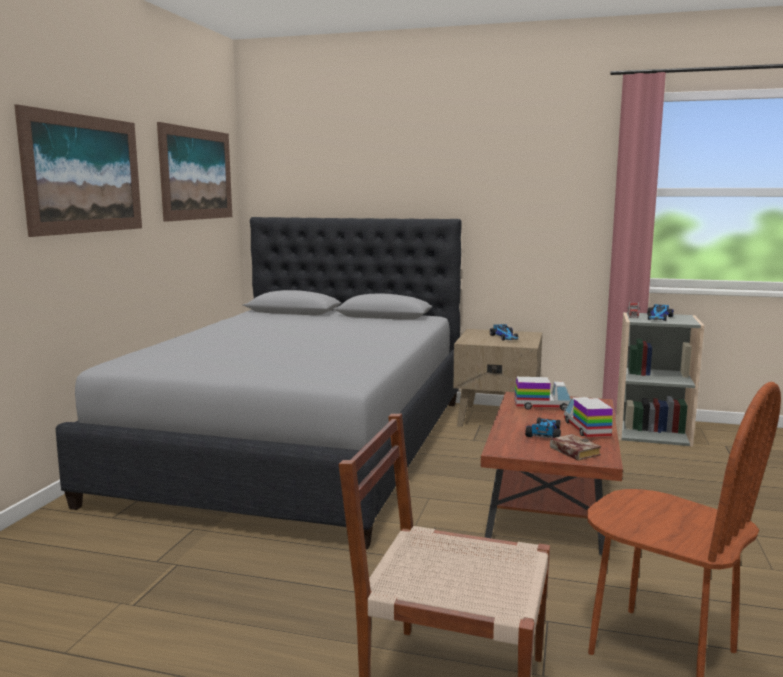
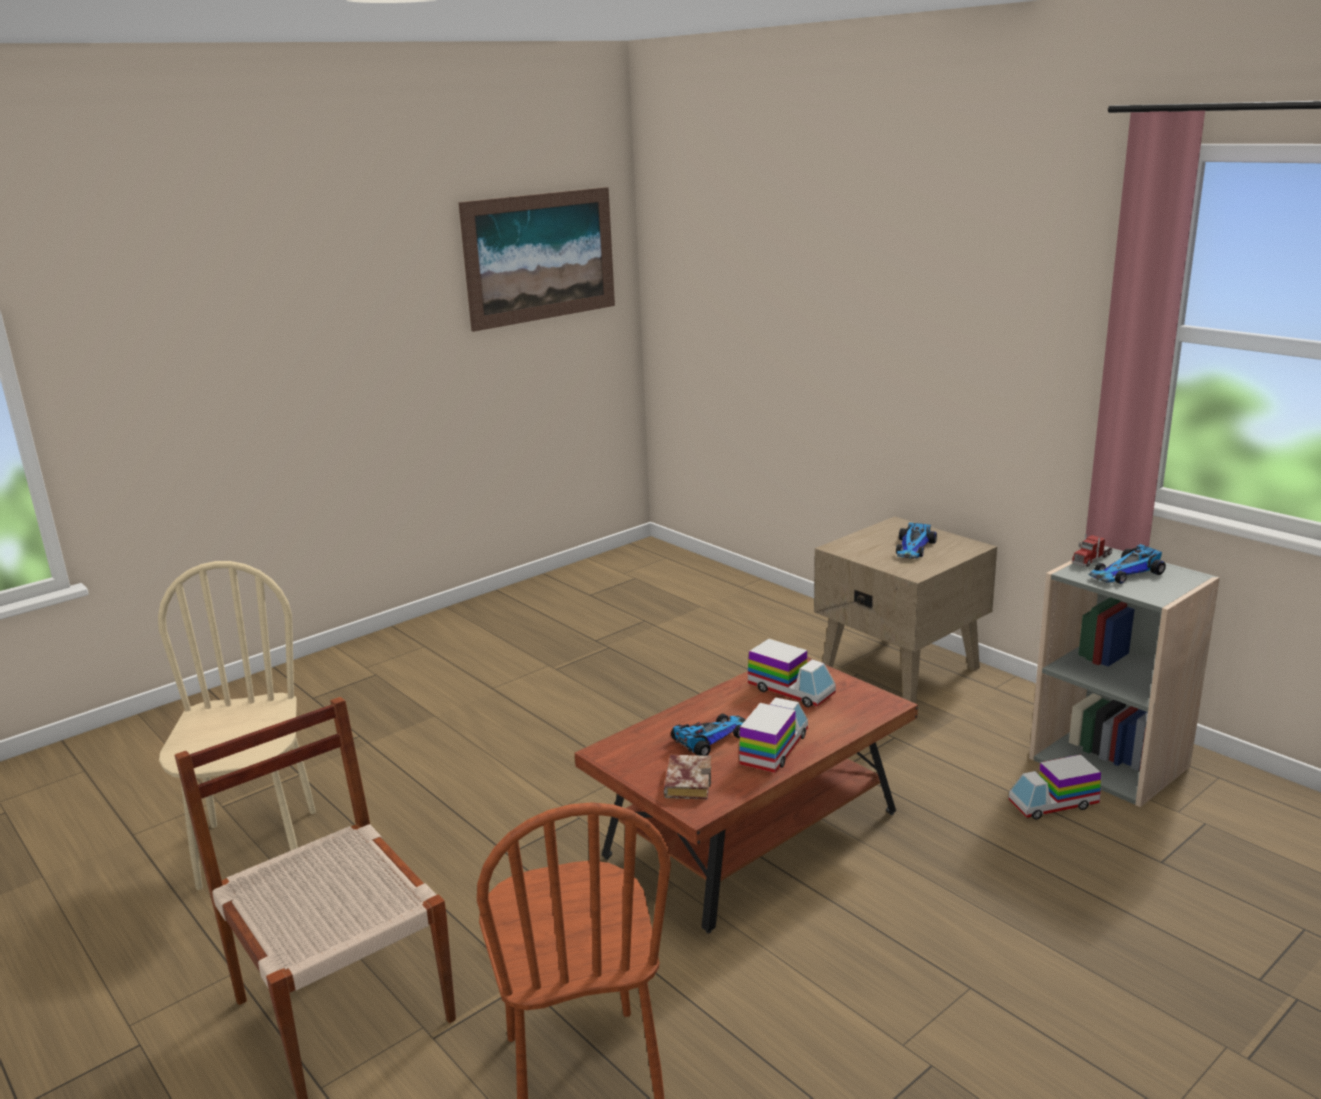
camera: 35 degrees right, 10 degrees up
picture [14,104,142,237] -> none
grey bed [55,217,462,549] -> none
none -> beige chair [158,561,316,890]
none -> toy truck [1008,755,1101,820]

